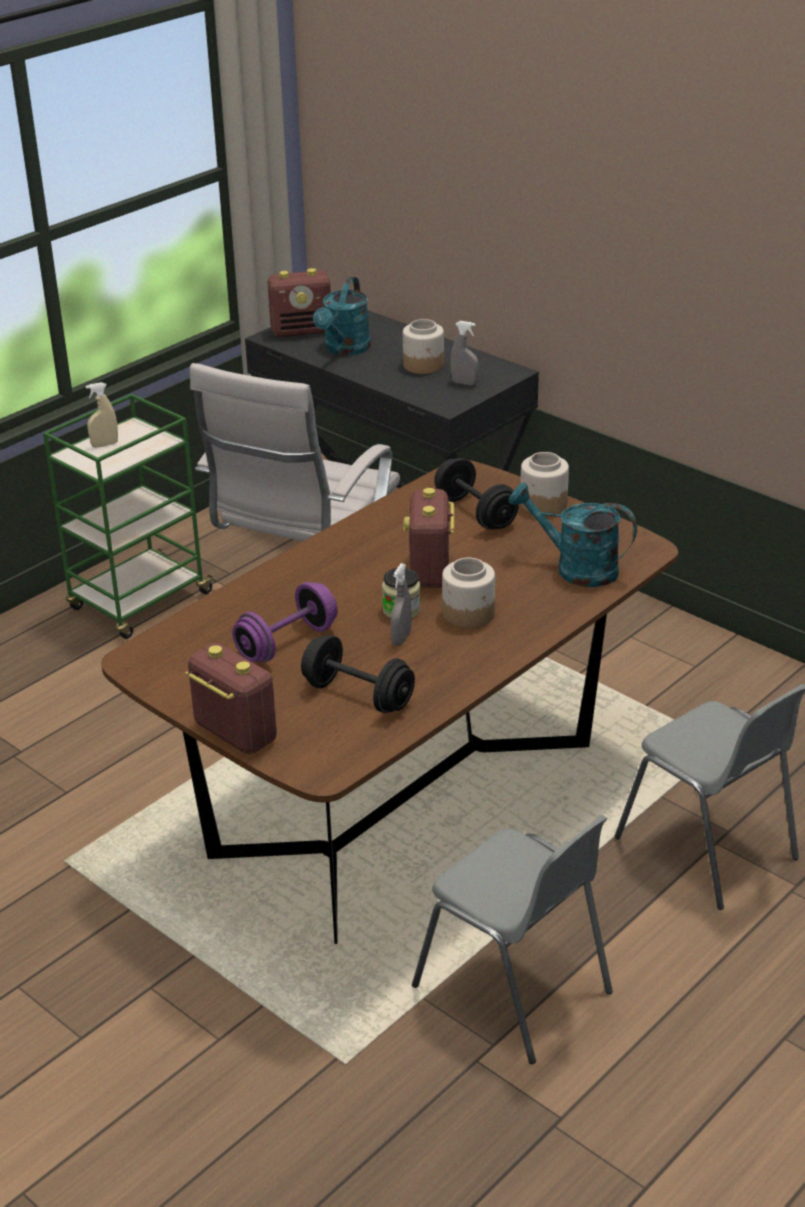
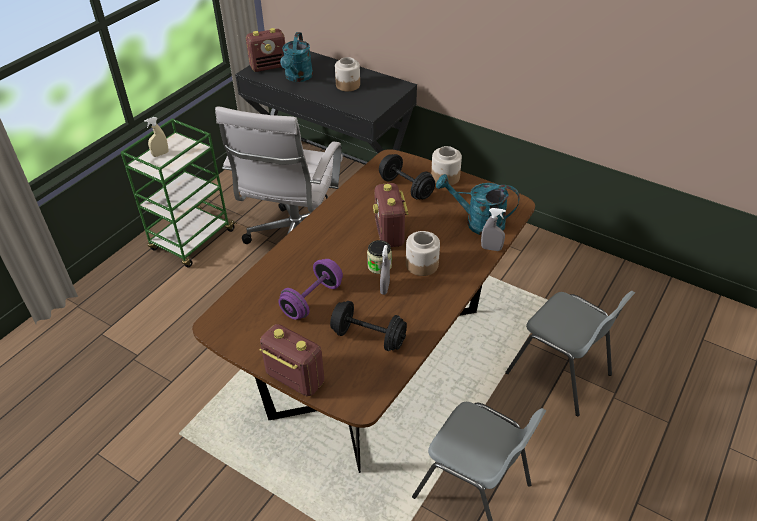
camera: 10 degrees left, 10 degrees up
grey spray bottle [450,321,479,385] -> grey spray bottle moved to [481,208,506,251]

